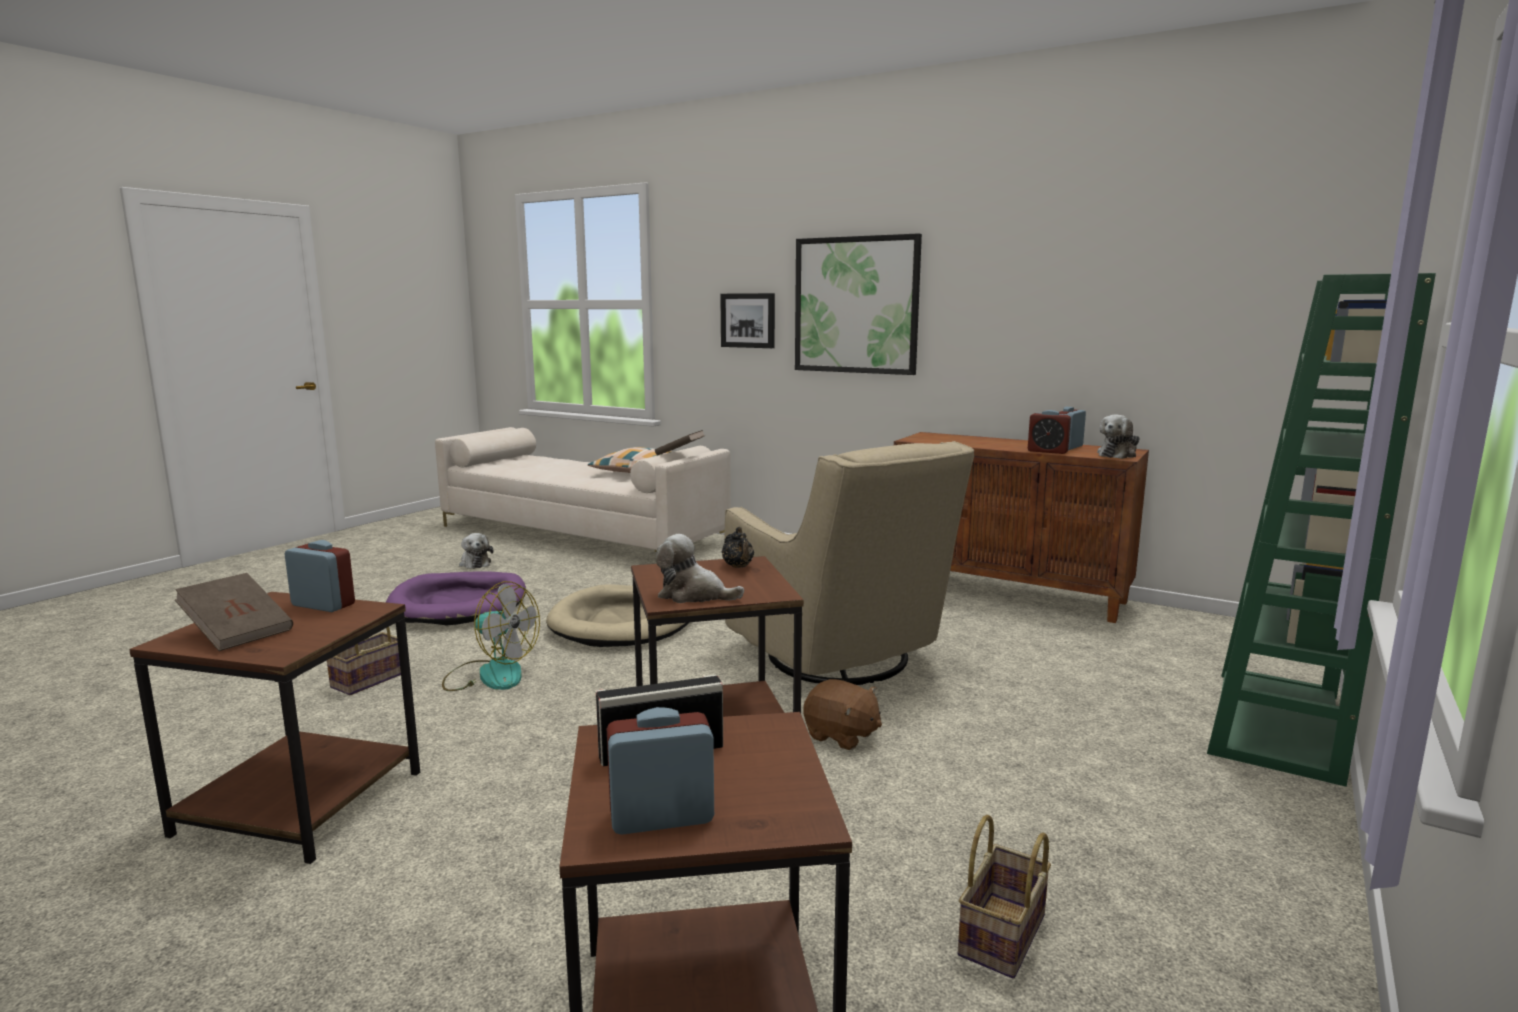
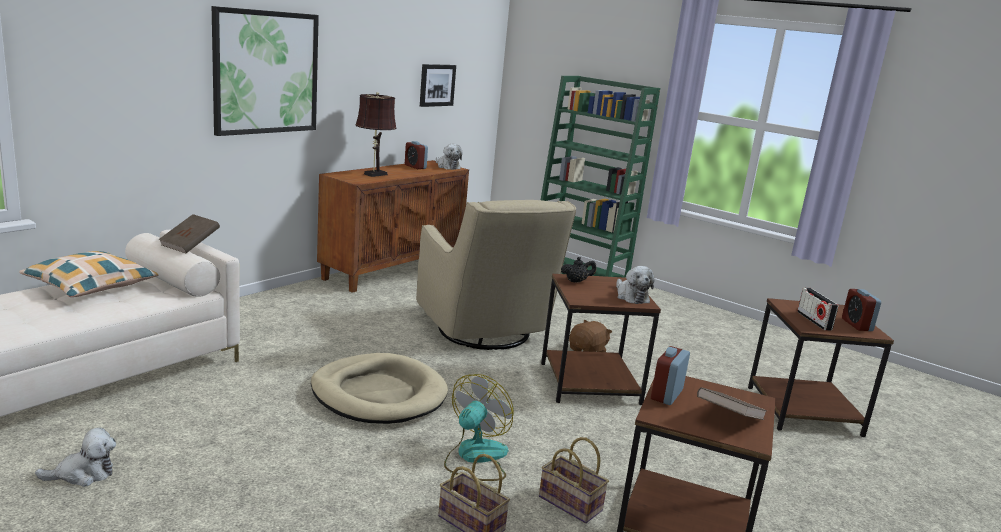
camera: 85 degrees left, 5 degrees up
purple dog bed [386,571,526,625] -> none
plush toy [656,534,744,603] -> plush toy turned 45 degrees counterclockwise [616,266,655,304]
picture [720,293,775,348] -> picture moved to [420,64,456,107]
beige armchair [724,441,974,685] -> beige armchair turned 90 degrees clockwise [416,200,576,350]
basket [958,815,1051,979] -> basket moved to [539,437,609,523]
alarm clock [1028,410,1072,454] -> none
none -> brown table lamp [355,92,397,177]

